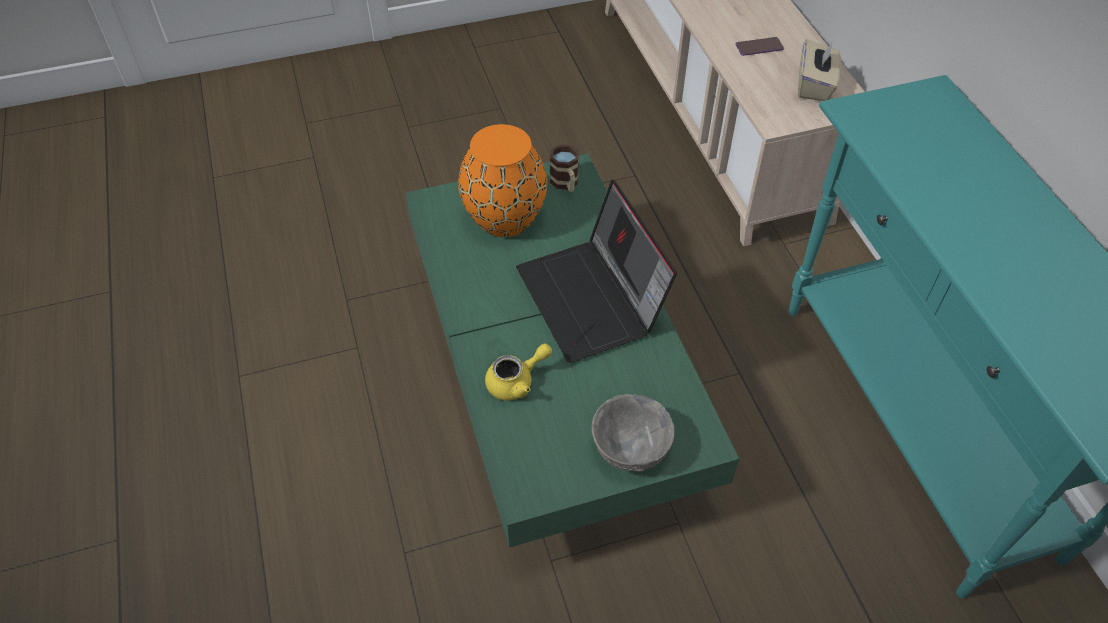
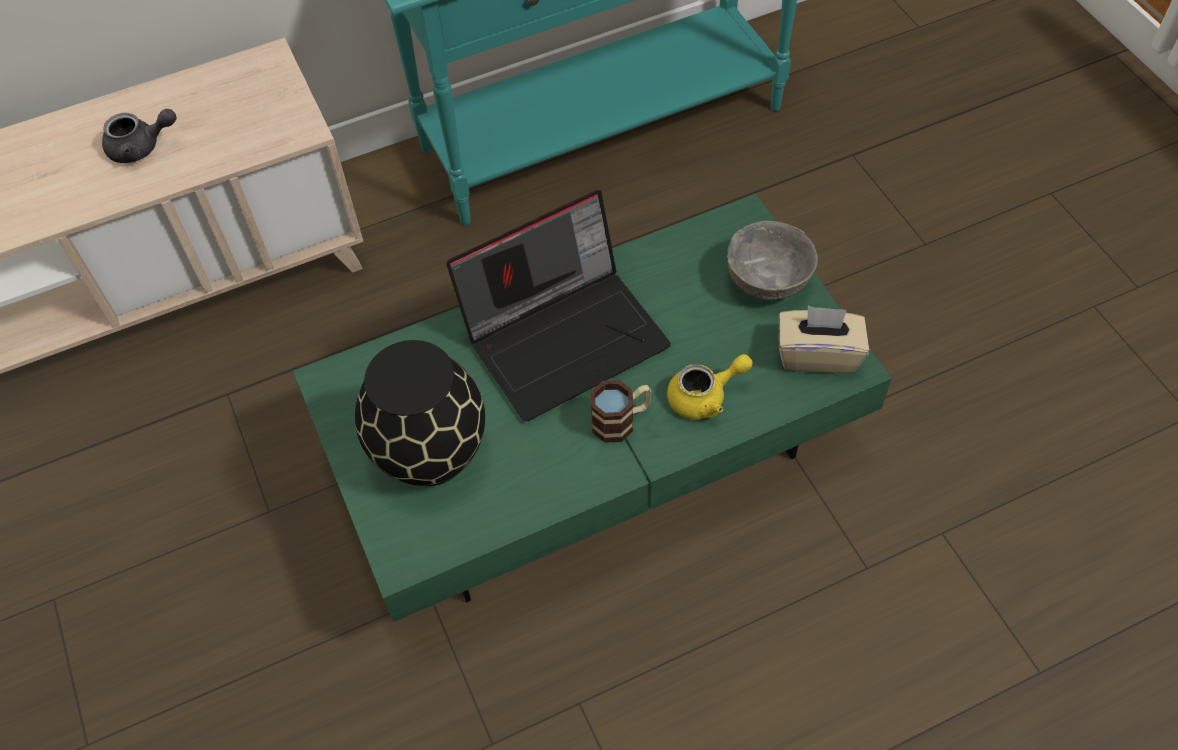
camera: 95 degrees left, 5 degrees up
orange vase [458,124,547,237] -> black vase [355,340,485,486]
yellow teapot [485,344,552,400] -> yellow teapot turned 105 degrees clockwise [667,354,753,419]
mug [550,144,579,192] -> mug moved to [590,380,652,443]
phone [736,37,784,56] -> grey teapot [102,109,177,163]
beige tissue box [798,39,841,101] -> beige tissue box moved to [779,306,869,373]

